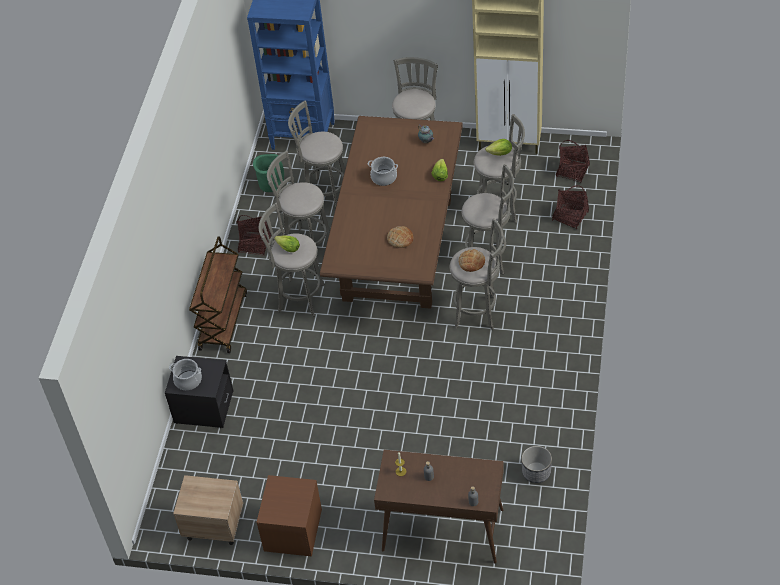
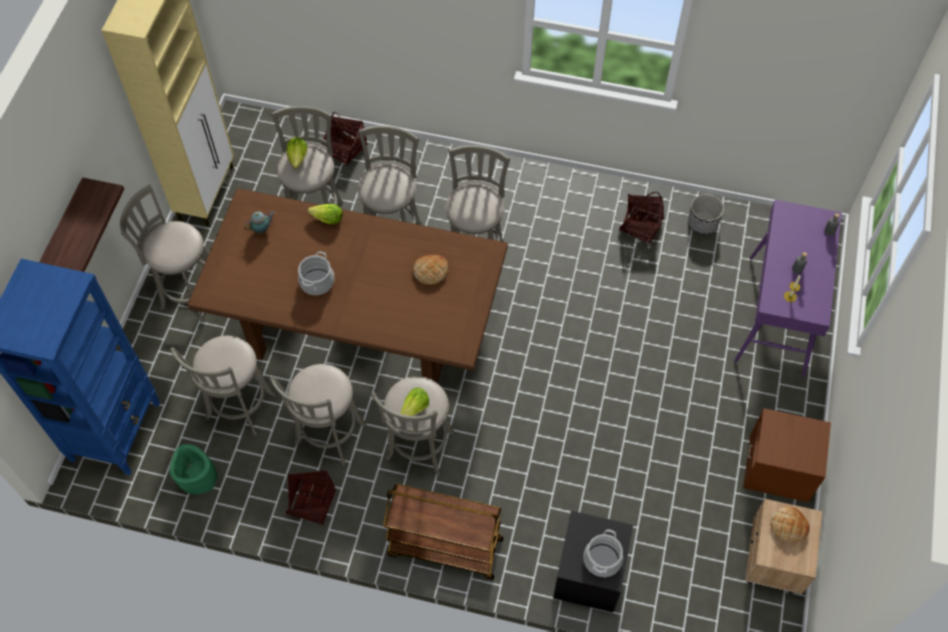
camera: 90 degrees left, 10 degrees up
brown console table [374,450,504,564] -> purple console table [734,200,842,377]
bread [459,249,485,272] -> bread moved to [770,506,810,543]
basket [556,140,590,183] -> basket moved to [619,192,664,244]
none -> shelf [40,177,124,272]

